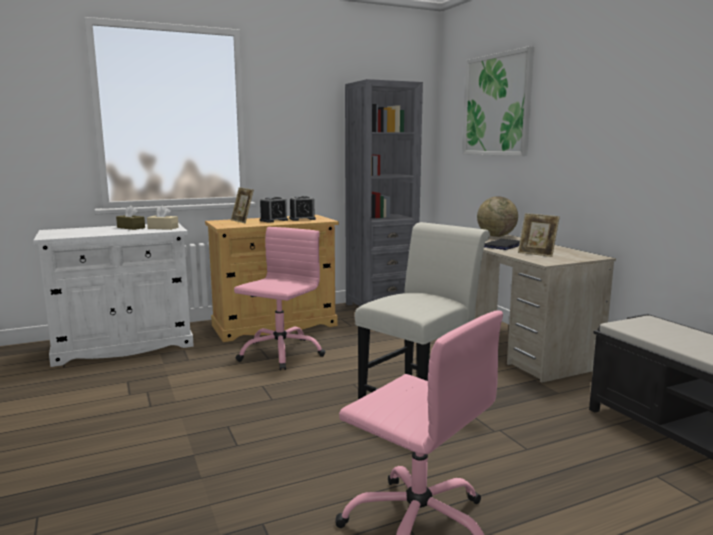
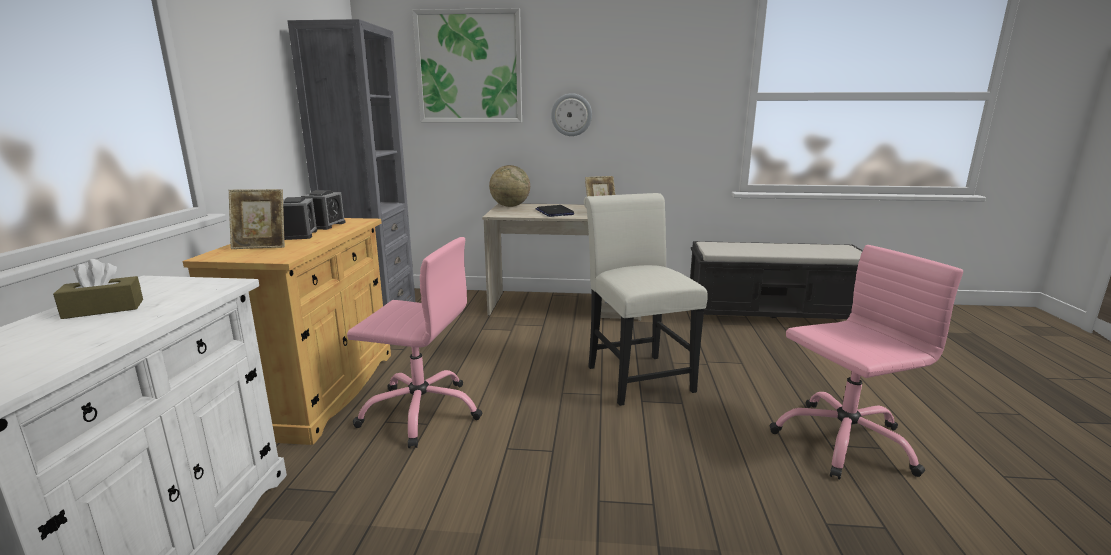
camera: 60 degrees left, 5 degrees up
beige tissue box [147,206,179,230] -> none
pink office chair [234,227,325,370] -> pink office chair turned 135 degrees clockwise [347,237,482,448]
none -> wall clock [551,93,592,136]

